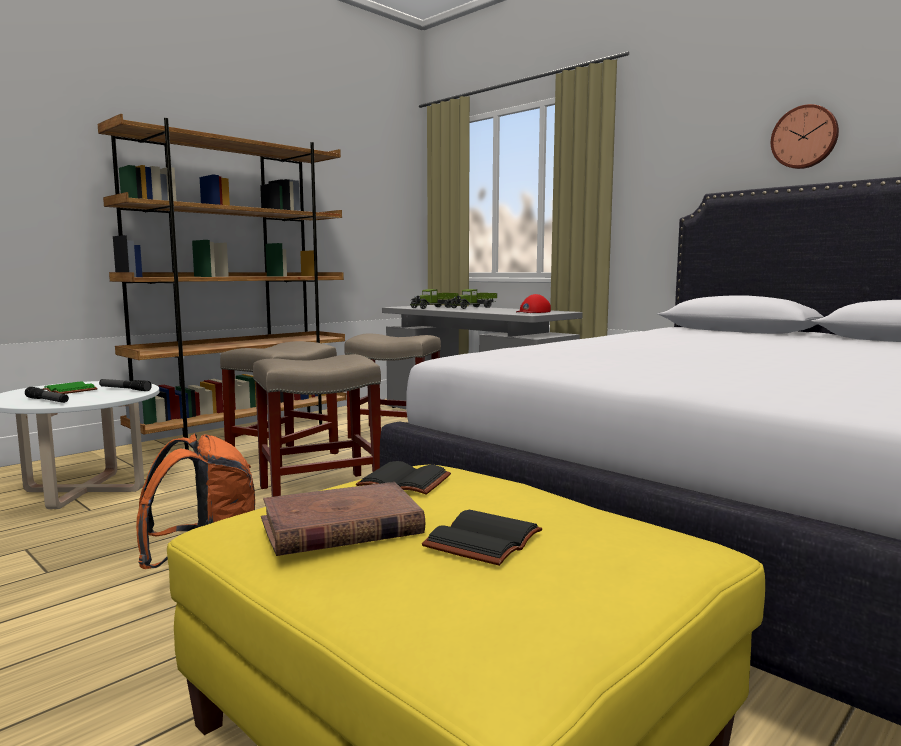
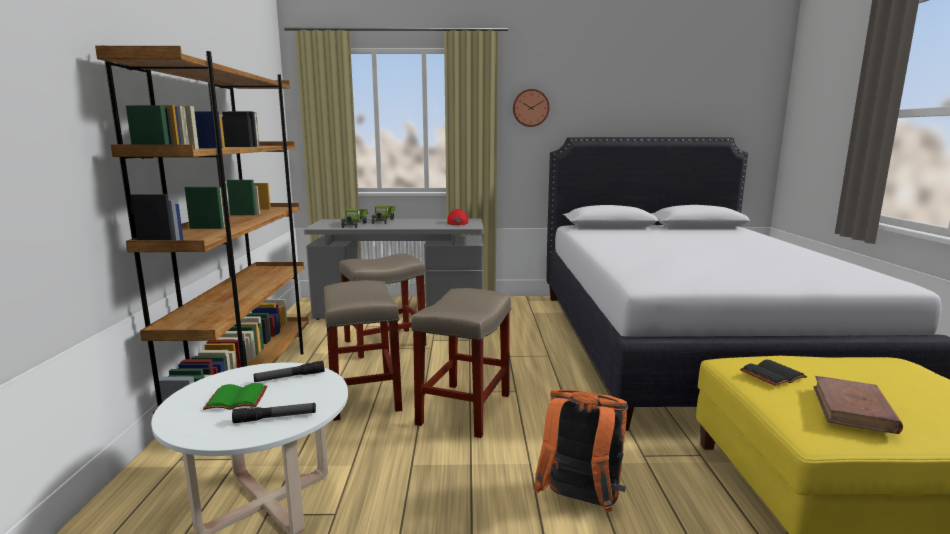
camera: 45 degrees left, 5 degrees up
black book [422,510,543,566] -> none
wall clock [771,104,839,169] -> wall clock moved to [513,89,550,127]

